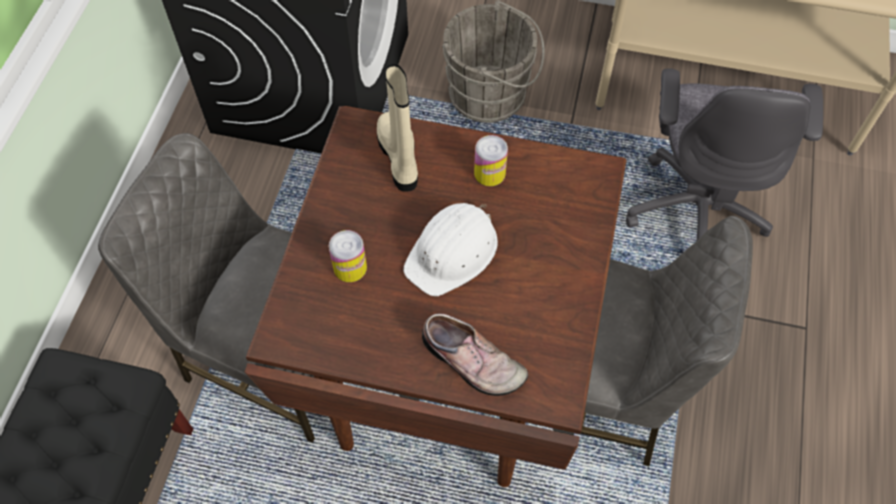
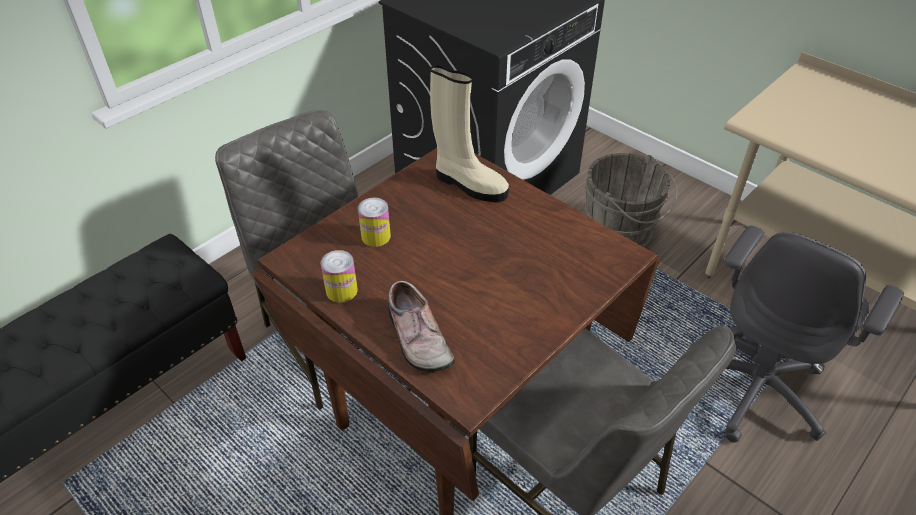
camera: 30 degrees right, 15 degrees down
beige boot [377,64,418,192] -> beige boot turned 105 degrees clockwise [430,65,509,202]
white hard hat [403,203,498,296] -> none
can [474,135,508,186] -> can moved to [321,250,357,303]

